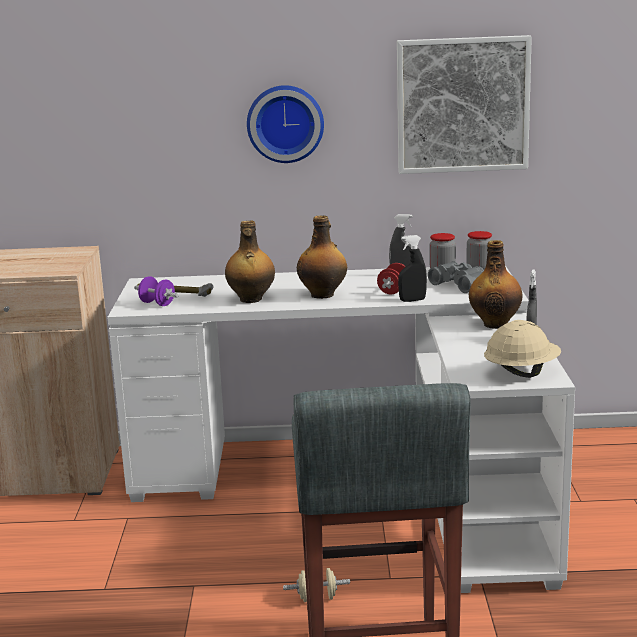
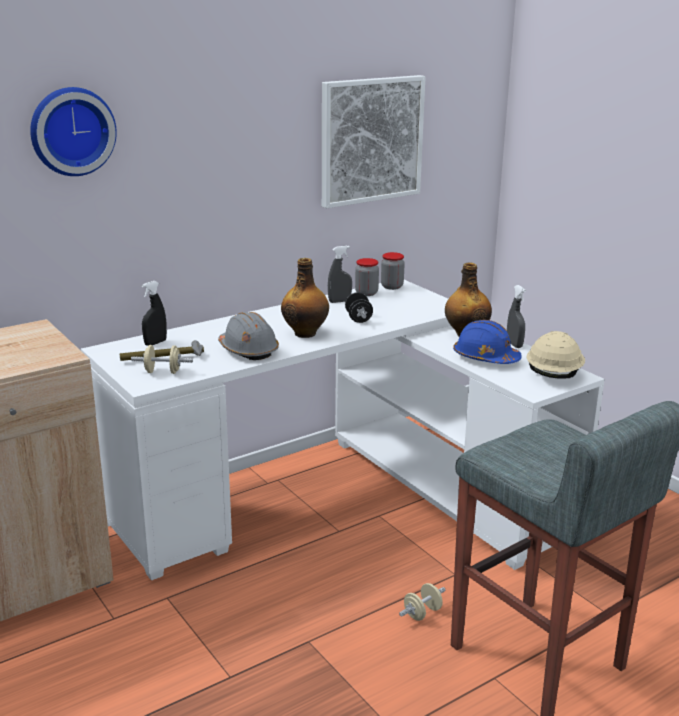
camera: 35 degrees left, 5 degrees up
purple dumbbell [134,276,179,306] -> beige dumbbell [131,345,193,374]
bottle [225,221,275,303] -> grey hard hat [218,312,279,360]
wall clock [247,85,324,163] -> wall clock moved to [30,87,117,176]
red dumbbell [377,263,406,294] -> black dumbbell [345,292,373,323]
black spray bottle [398,235,427,302] -> black spray bottle moved to [142,281,167,346]
grey binoculars [428,261,484,293] -> none
none -> blue hard hat [453,320,522,364]

